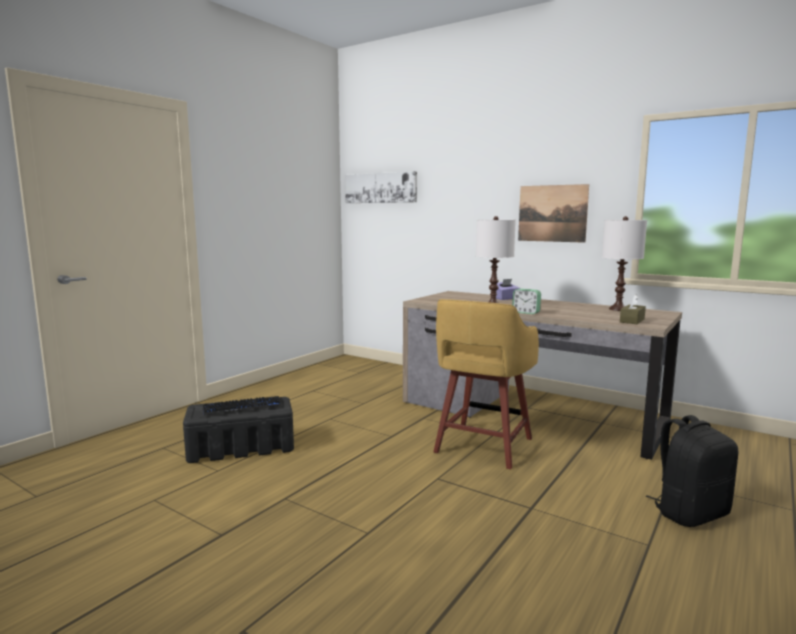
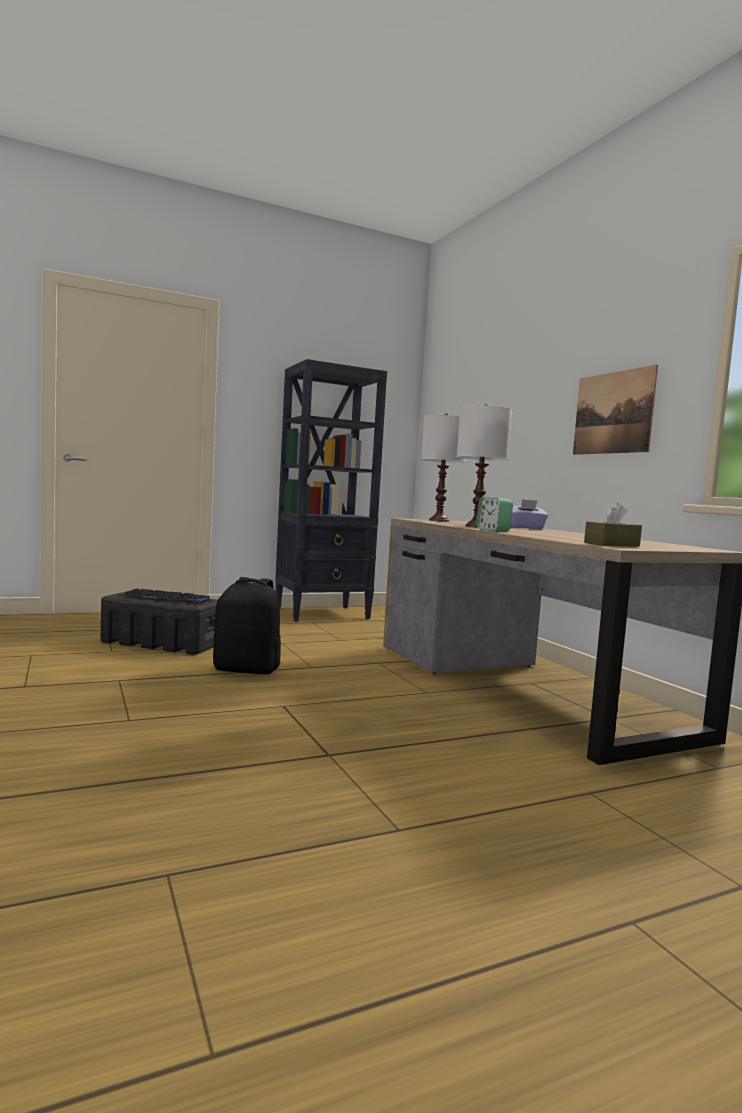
camera: 30 degrees right, 5 degrees down
picture [345,171,417,203] -> none
yellow stool [433,299,539,469] -> none
white table lamp [602,216,647,311] -> white table lamp moved to [421,414,466,522]
black backpack [646,415,739,527] -> black backpack moved to [213,577,281,674]
none -> black bookcase [275,359,387,622]

